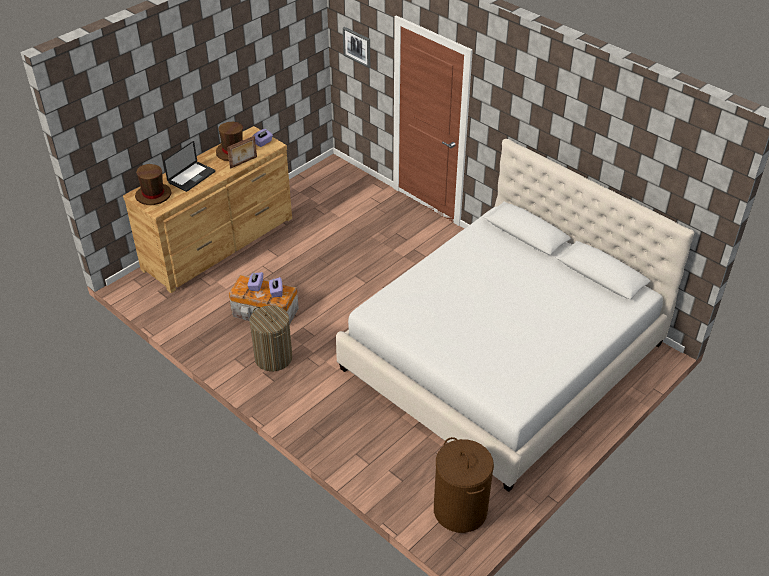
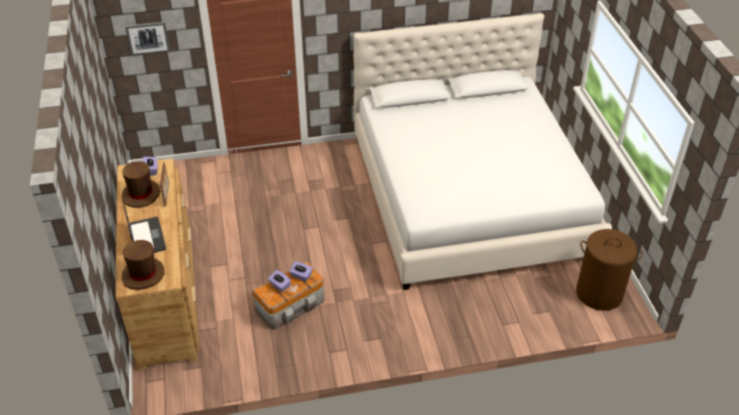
camera: 55 degrees left, 0 degrees up
laundry basket [249,306,292,371] -> none

